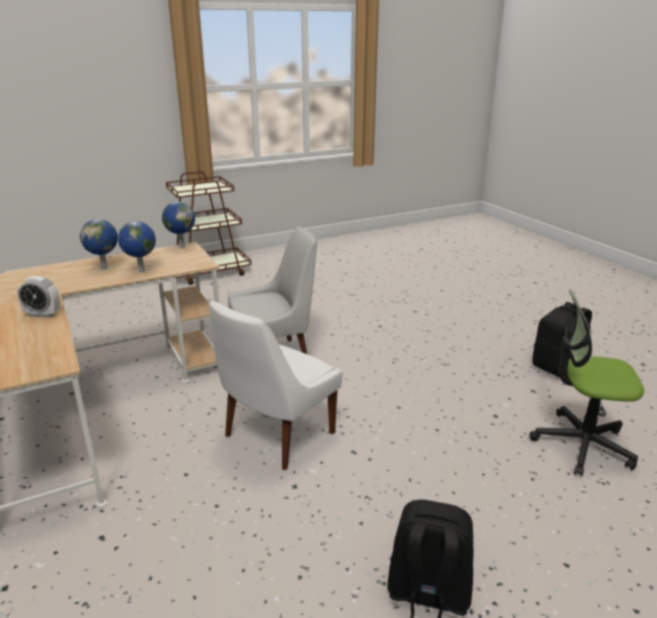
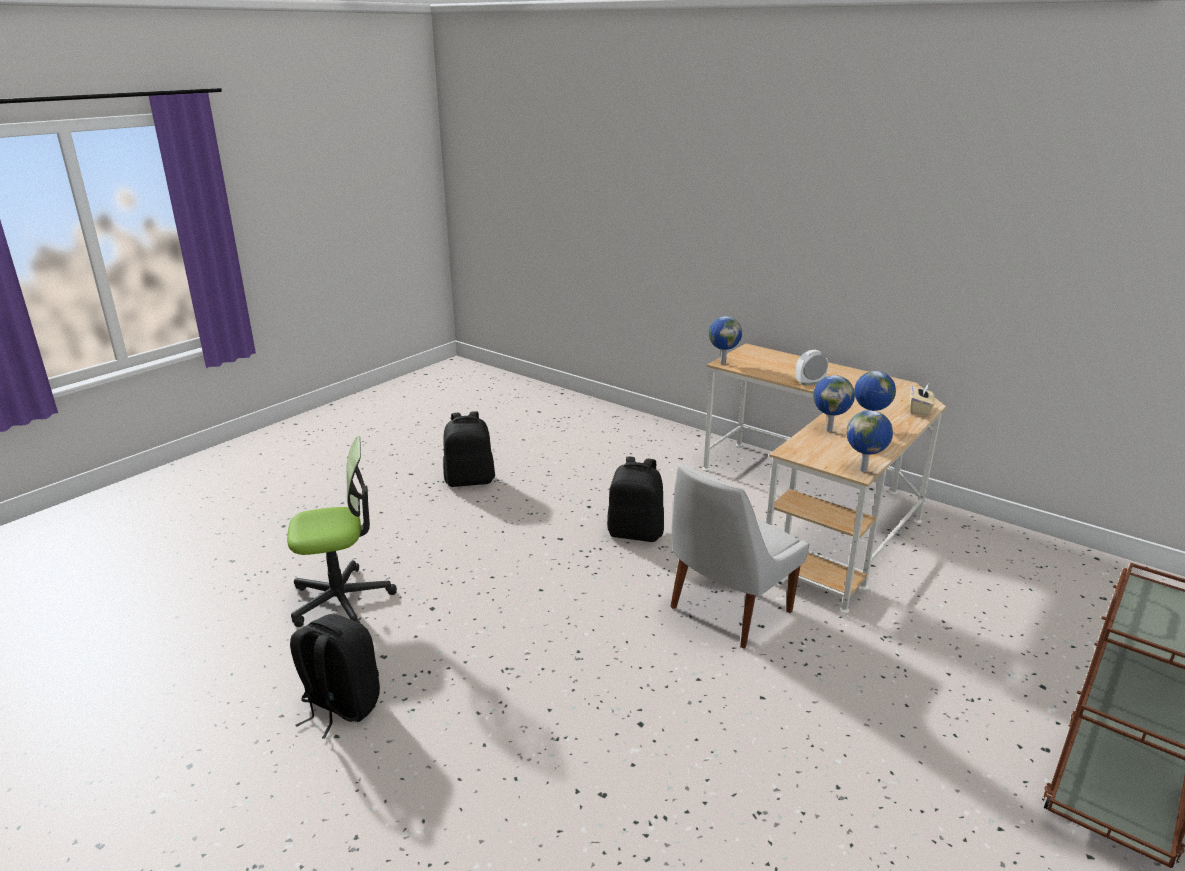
camera: 155 degrees right, 0 degrees up
white chair [209,300,342,470] -> black backpack [607,456,664,542]
none -> globe [709,316,742,364]
none -> beige tissue box [910,384,935,416]

